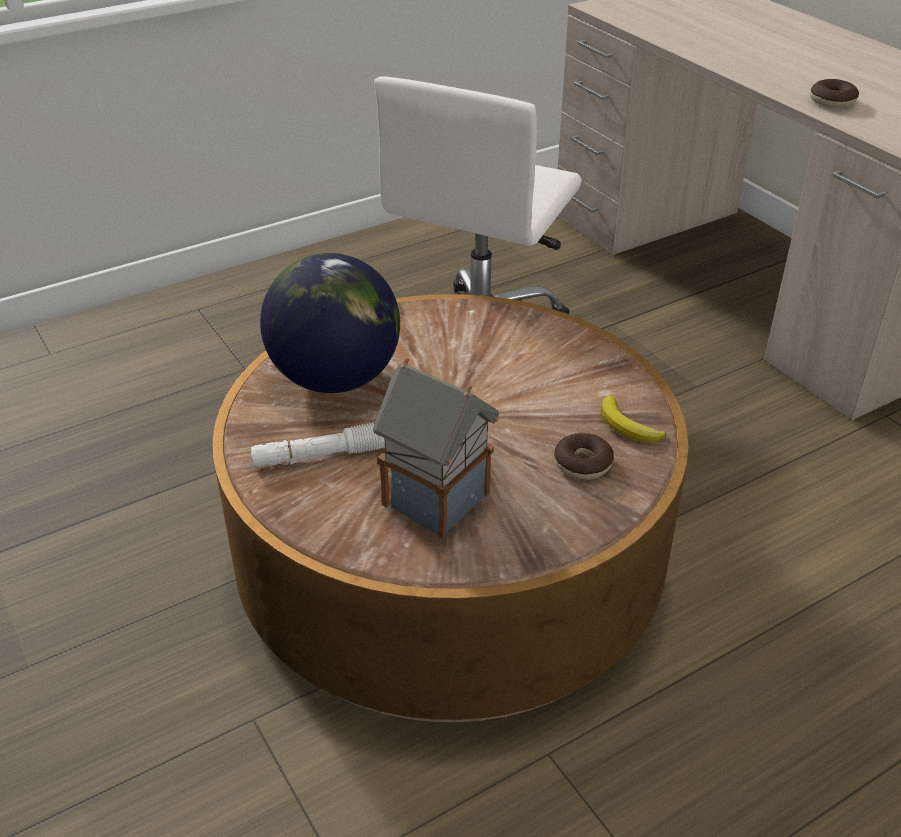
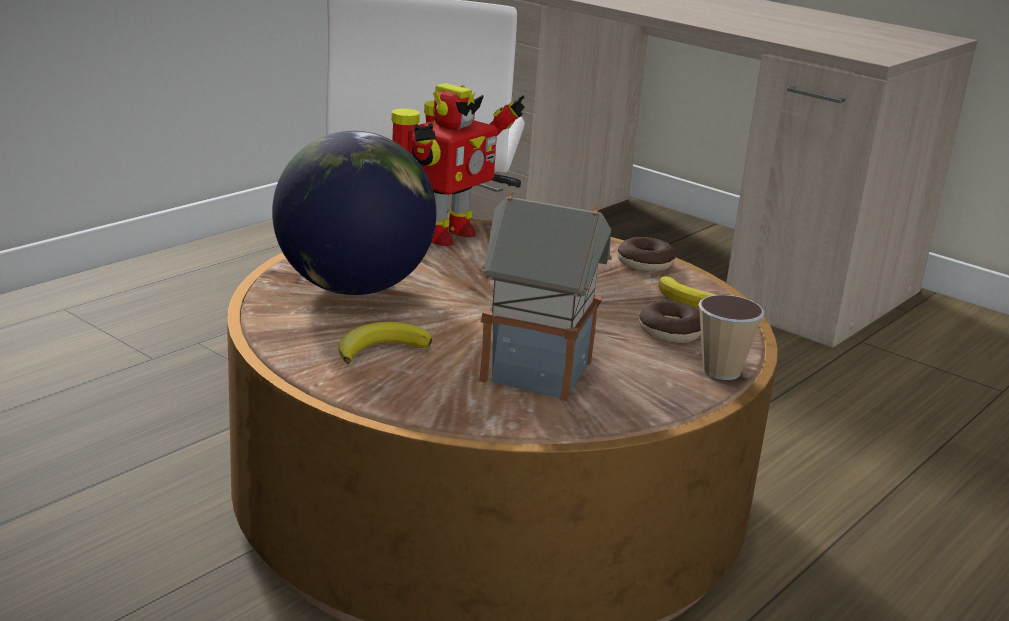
camera: 20 degrees left, 15 degrees down
white flashlight [251,423,385,467] -> banana [339,322,432,364]
donut [810,79,859,108] -> donut moved to [617,237,676,272]
none -> toy robot [392,83,525,246]
none -> cup [699,295,765,380]

